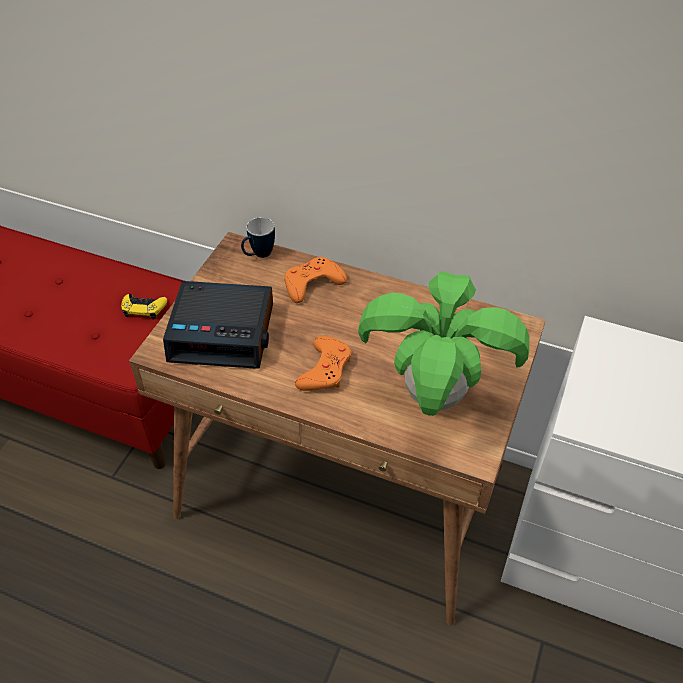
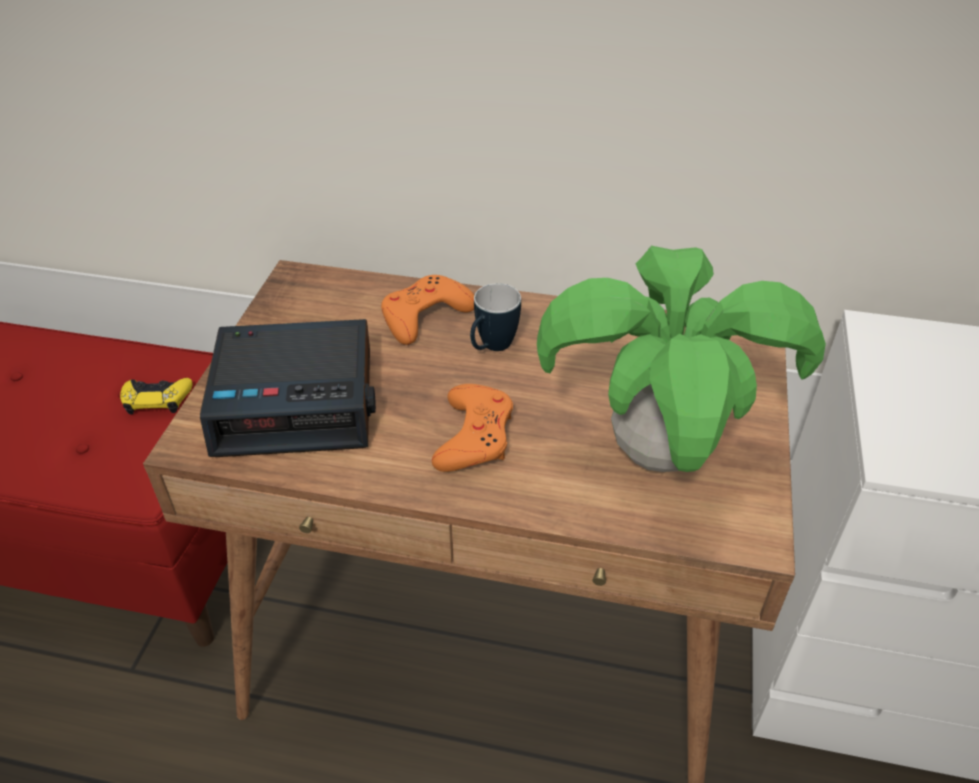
camera: 10 degrees left, 5 degrees down
mug [241,217,275,258] -> mug moved to [470,283,521,351]

